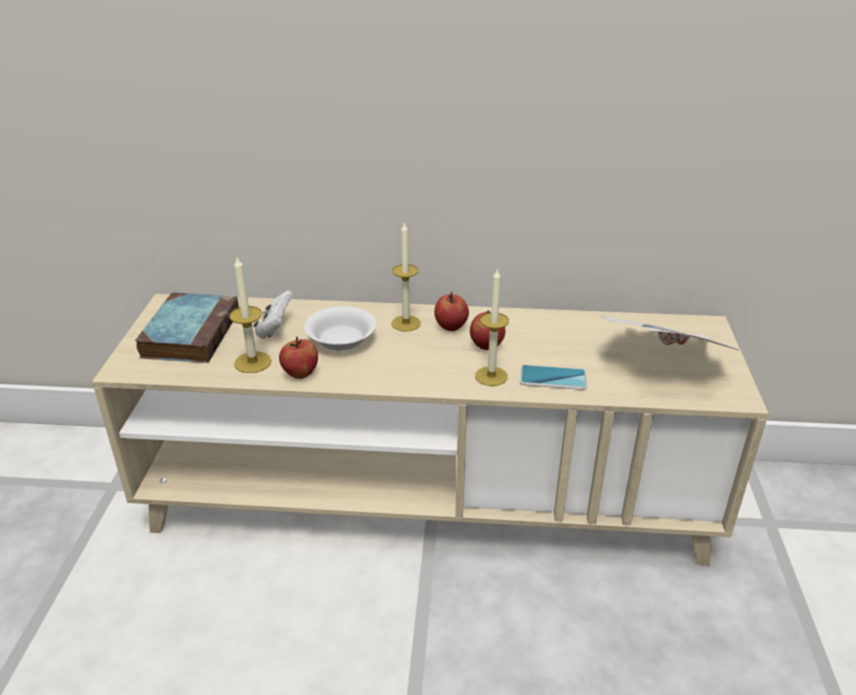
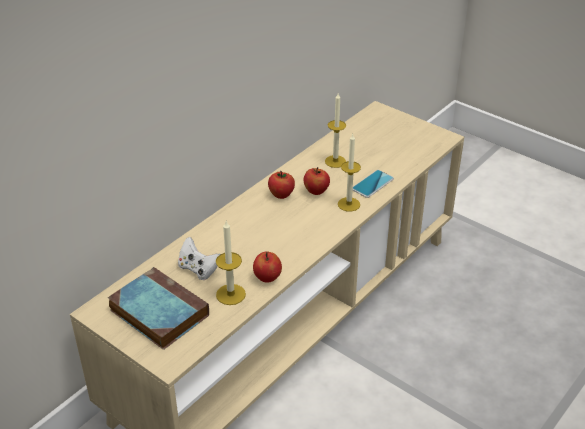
camera: 55 degrees left, 5 degrees up
white bowl [304,306,376,351] -> none
candle [391,222,421,331] -> candle moved to [325,93,346,168]
newspaper [601,315,740,351] -> none

